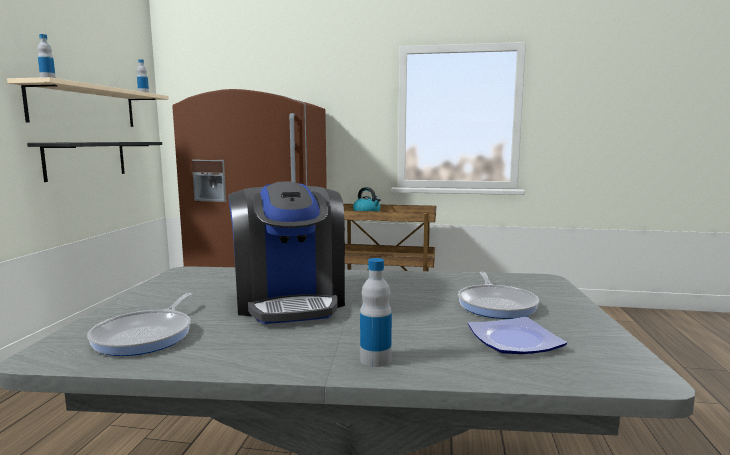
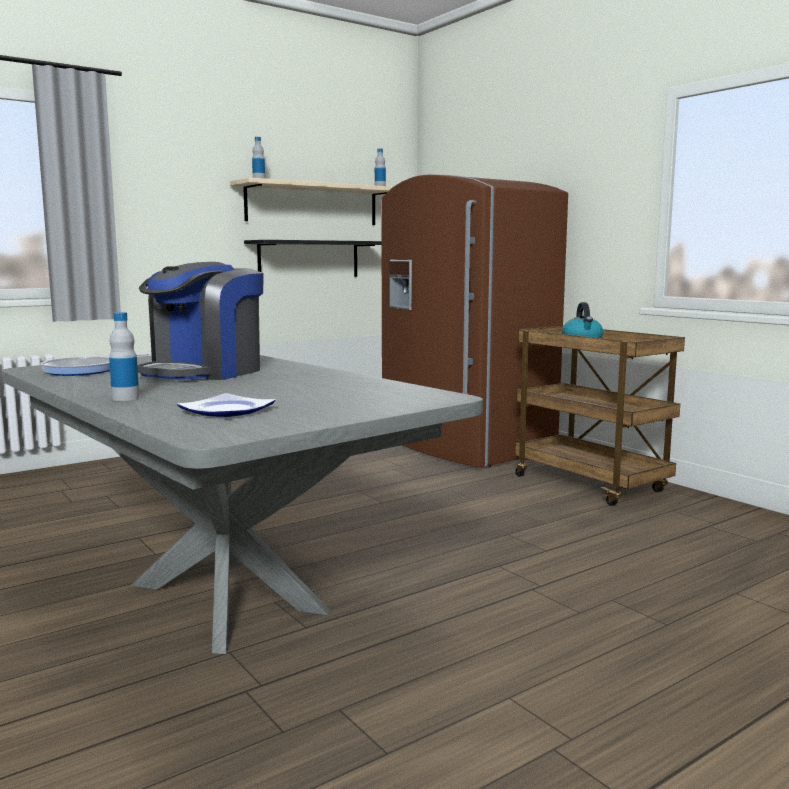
camera: 45 degrees right, 0 degrees up
frying pan [458,272,539,319] -> none

